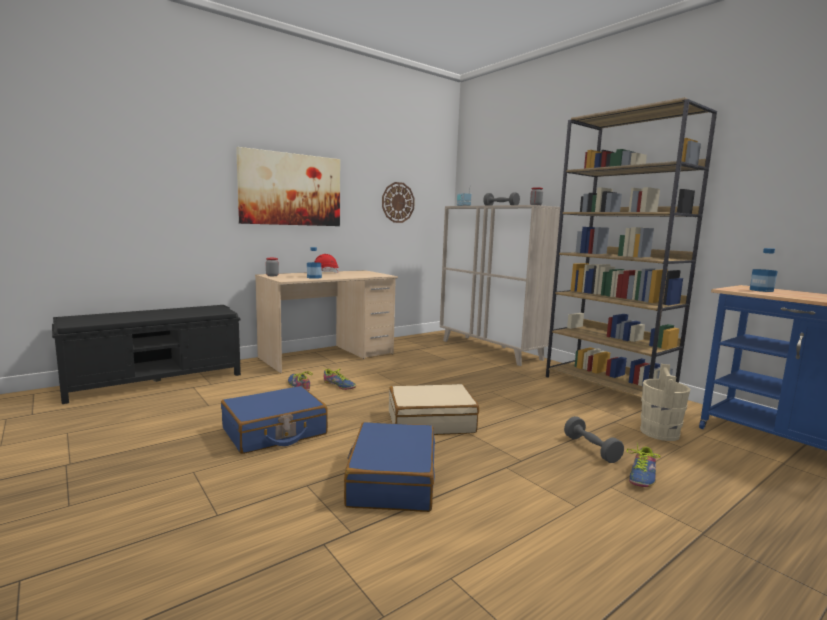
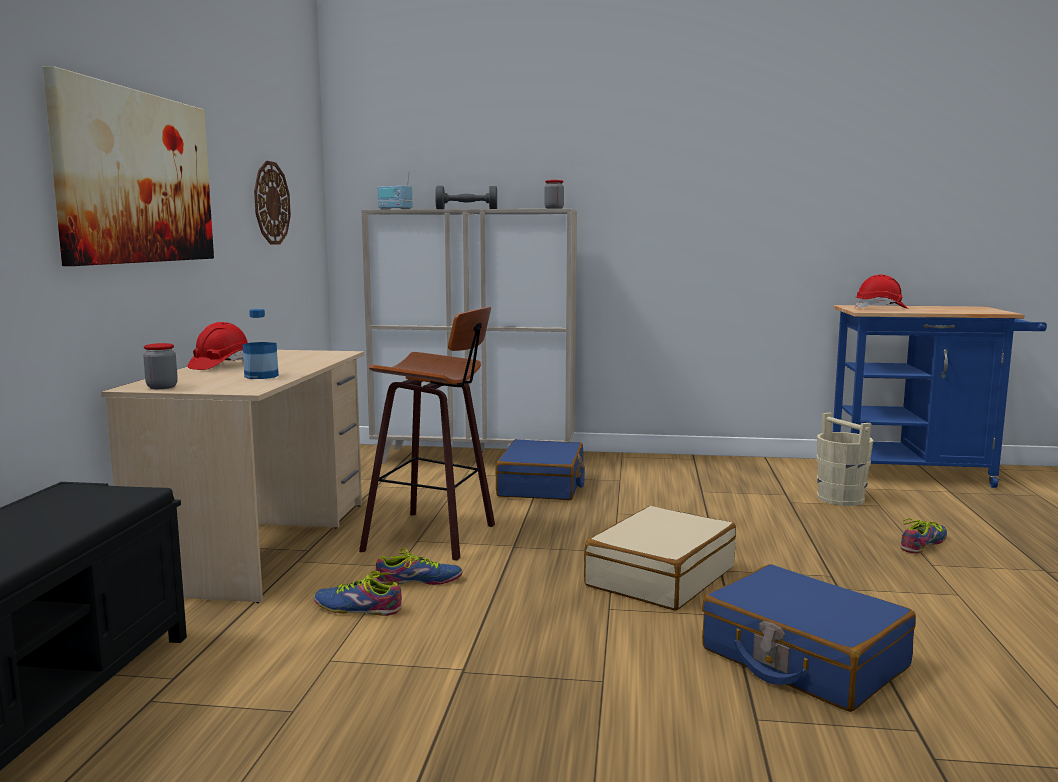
camera: 45 degrees left, 0 degrees up
blue suitcase [221,386,328,454] -> blue suitcase moved to [496,439,585,500]
brown bookcase [546,97,717,399] -> none
grey dumbbell [564,416,624,463] -> none
shoe [627,443,660,487] -> shoe turned 120 degrees counterclockwise [900,518,947,554]
bottle [750,248,778,292] -> red hard hat [855,275,908,309]
none -> stool [359,307,495,561]

